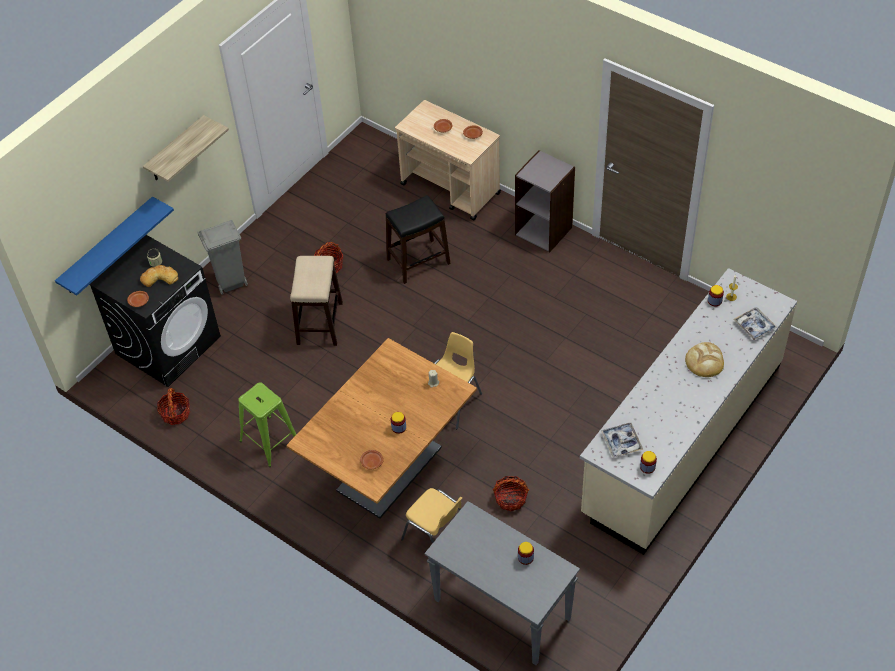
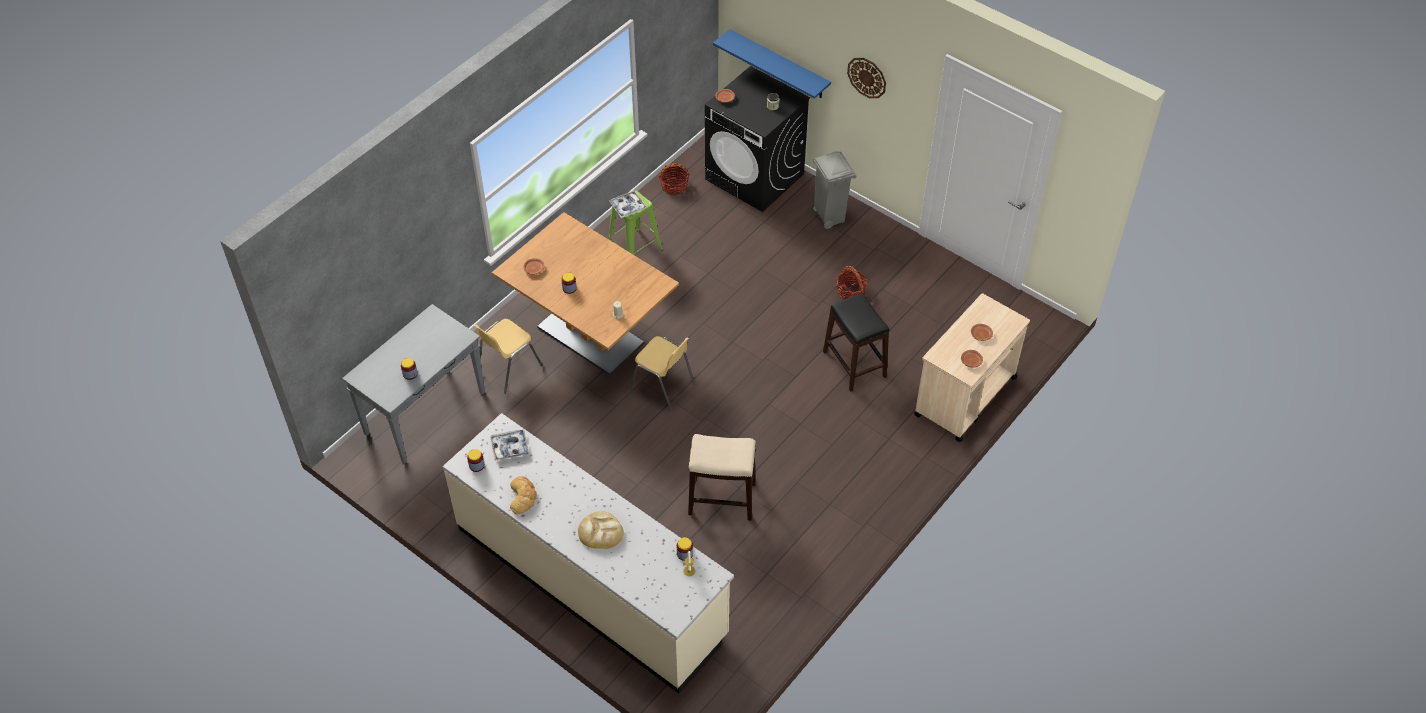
camera: 90 degrees right, 0 degrees up
bread [140,265,178,287] -> bread moved to [510,476,537,514]
shelf [143,115,229,182] -> wall clock [847,58,886,98]
stool [290,256,343,346] -> stool moved to [688,434,756,521]
basket [493,476,529,511] -> none
grey bookcase [515,150,575,252] -> none
tray [733,307,777,340] -> tray moved to [609,190,647,218]

